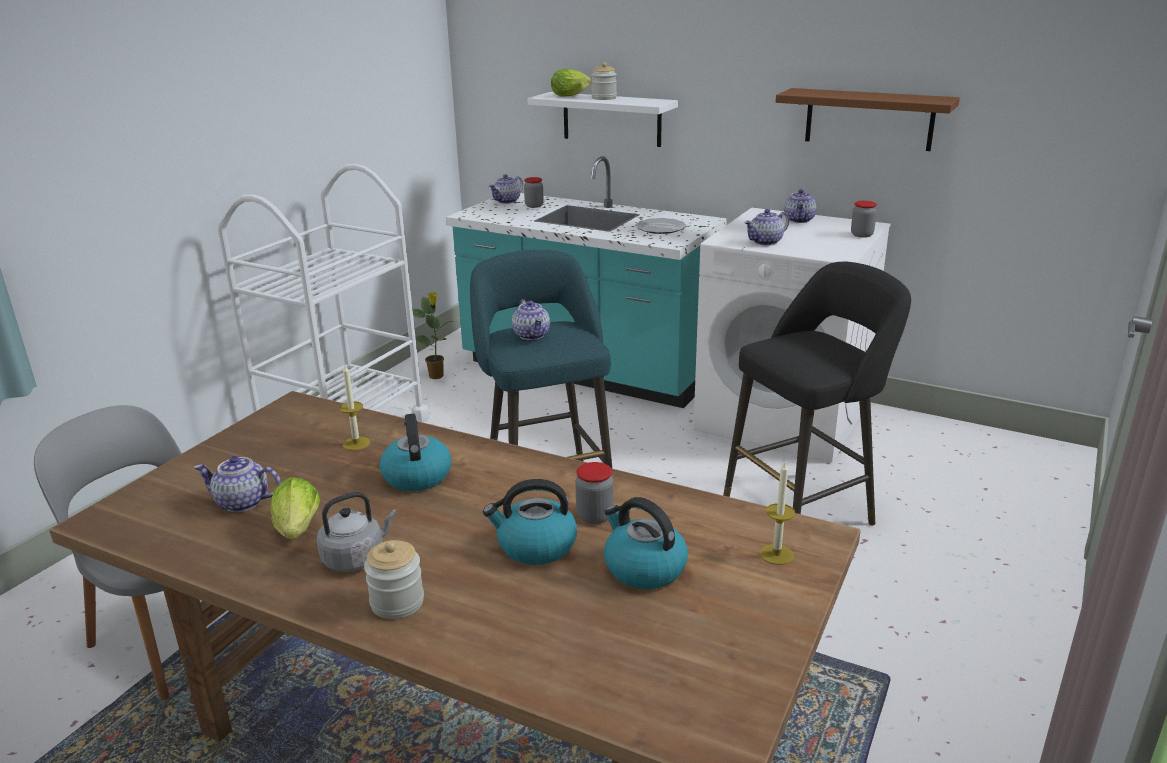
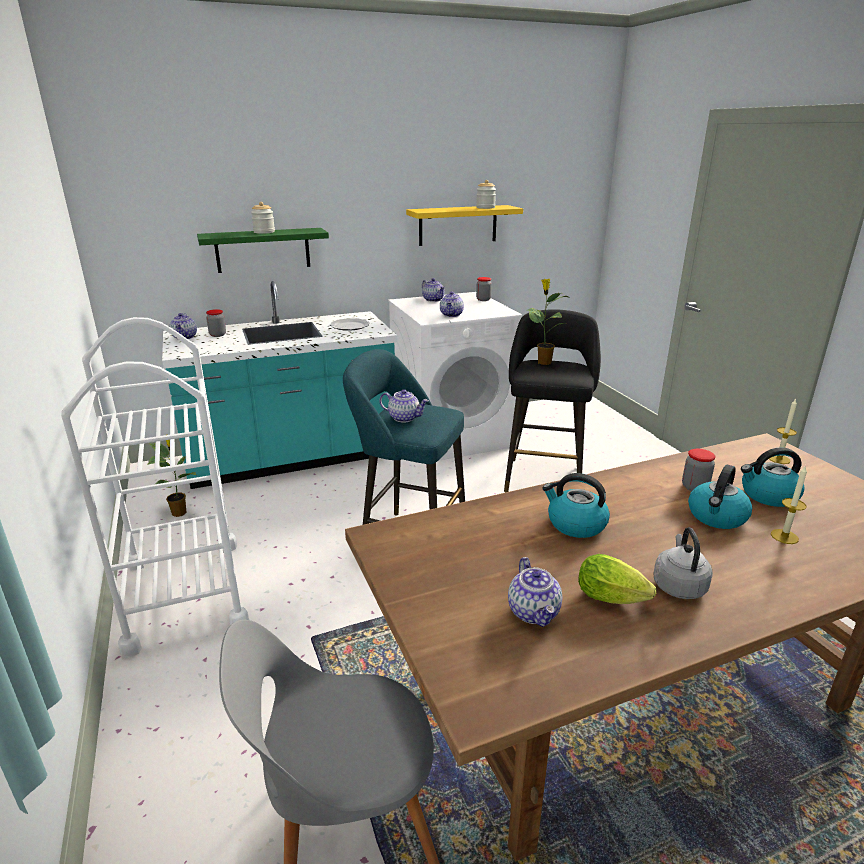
camera: 50 degrees left, 0 degrees up
teapot [194,456,281,512] -> teapot turned 60 degrees counterclockwise [508,557,562,627]
candle [339,365,370,451] -> candle moved to [771,465,807,544]
jar [364,540,424,619] -> jar moved to [476,180,496,209]
white shelf [527,92,678,147] -> green shelf [197,228,329,273]
lettuce [551,69,591,97] -> none
brown shelf [776,88,960,151] -> yellow shelf [406,205,523,246]
none -> potted plant [526,279,571,365]

